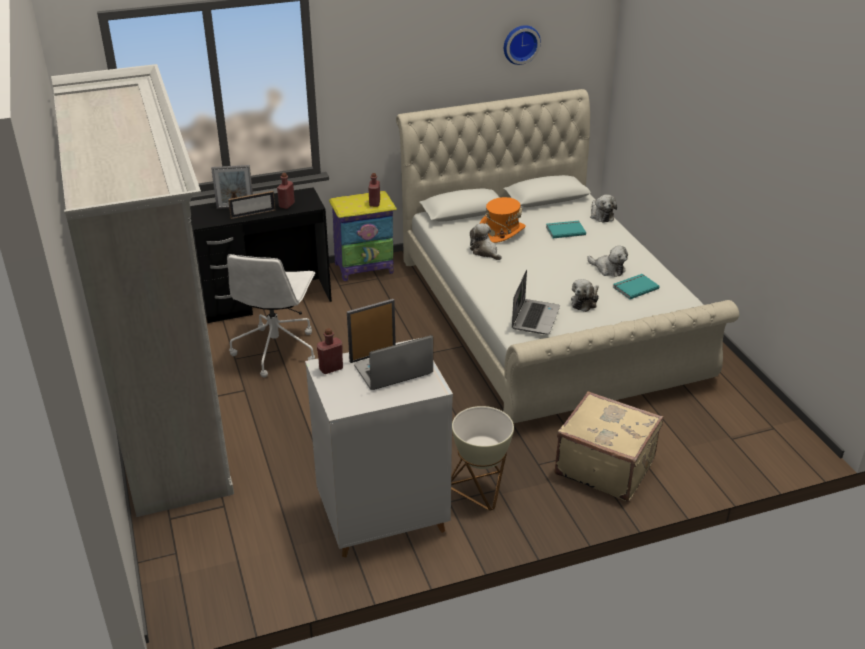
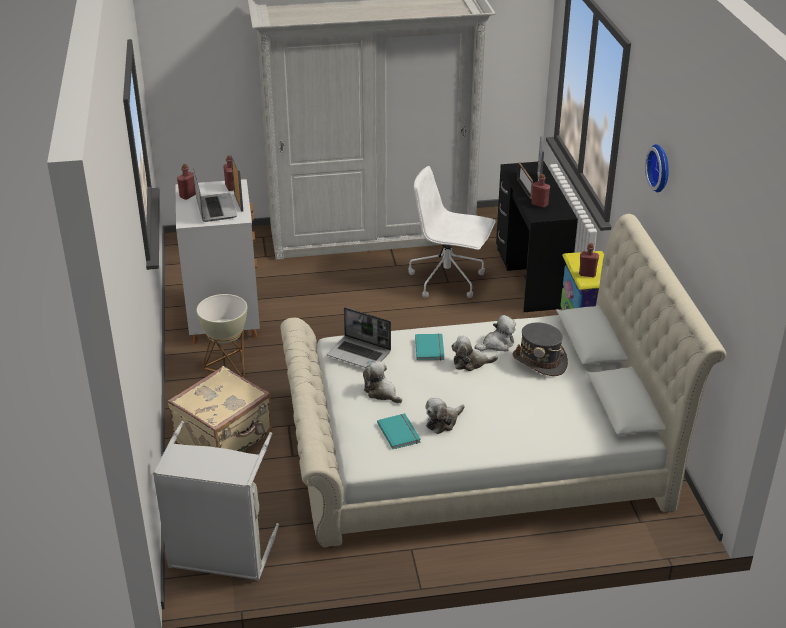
camera: 100 degrees right, 0 degrees up
orange hat [480,197,526,243] -> grey hat [512,322,568,376]
wall clock [504,25,541,65] -> wall clock moved to [645,144,669,192]
turquoise book [546,221,586,238] -> turquoise book moved to [415,334,444,360]
plush toy [590,194,617,223] -> plush toy moved to [451,336,498,371]
none -> grey laundry basket [153,421,279,581]
none -> red bottle [177,164,196,200]

